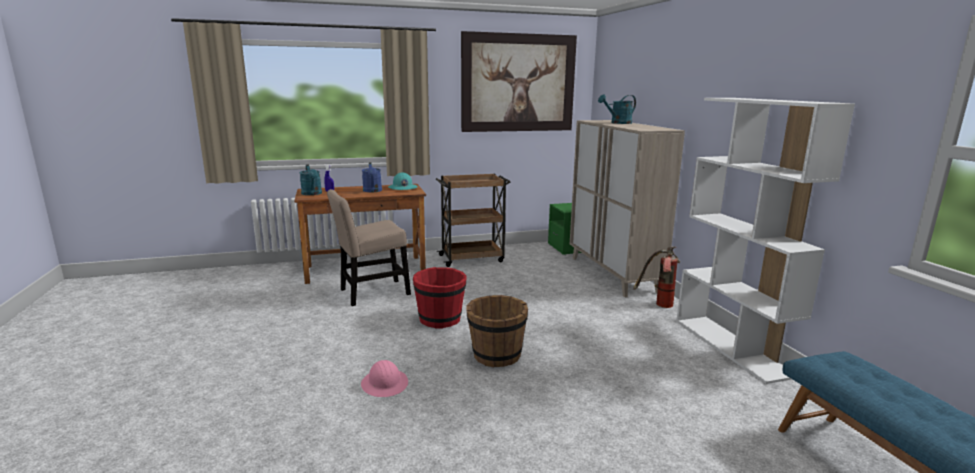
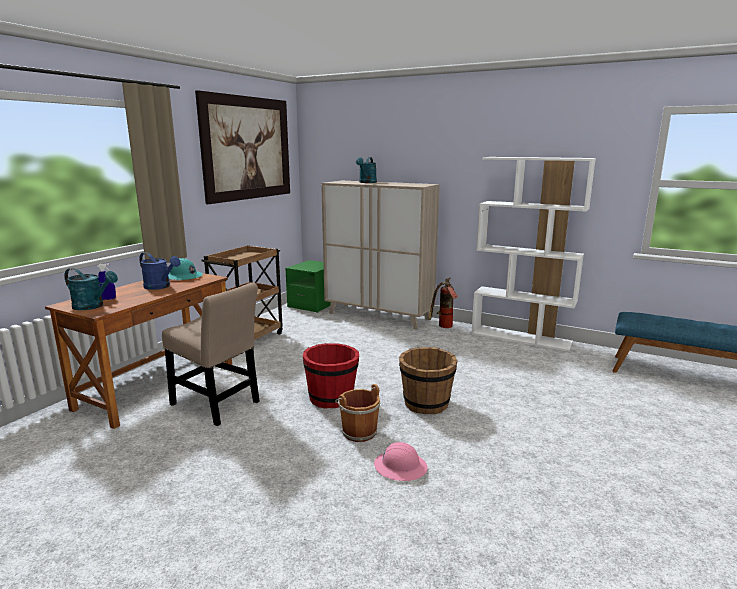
camera: 45 degrees left, 0 degrees up
beige chair [327,189,411,306] -> beige chair turned 75 degrees counterclockwise [162,282,259,426]
none -> brown bucket [335,384,380,442]

